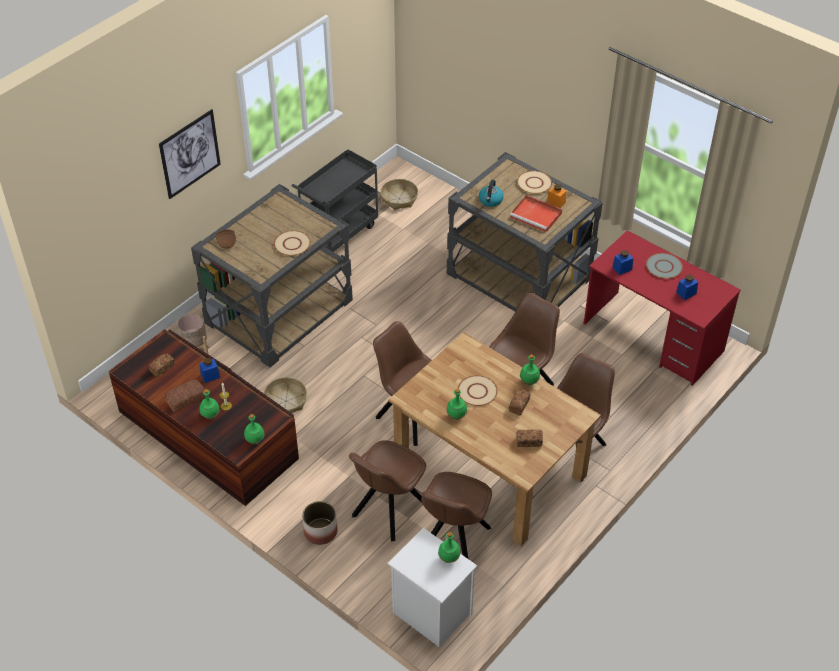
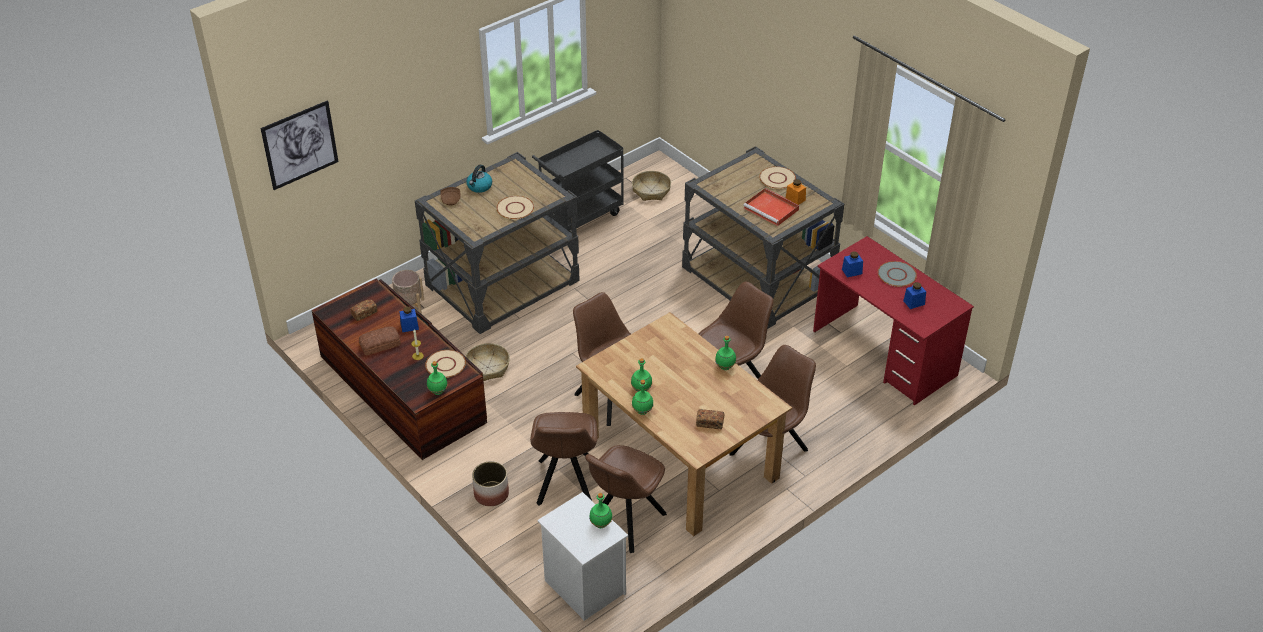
camera: 10 degrees right, 5 degrees down
picture [159,109,221,199] -> picture moved to [260,100,339,190]
green bottle [200,389,220,419] -> green bottle moved to [632,380,654,415]
brown chair [349,440,426,541] -> brown chair turned 45 degrees counterclockwise [530,412,598,506]
beige plate [458,375,498,406] -> beige plate moved to [425,350,466,378]
kettle [479,180,504,207] -> kettle moved to [466,165,492,193]
bread [509,389,531,415] -> none

